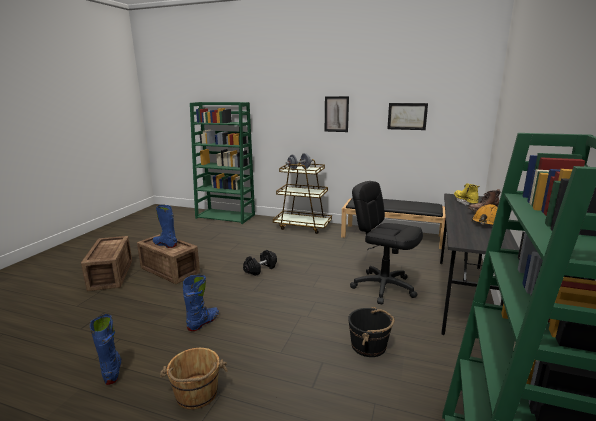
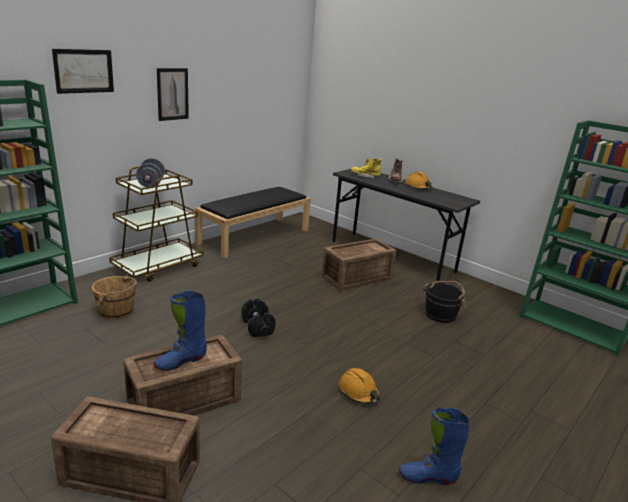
camera: 70 degrees left, 5 degrees up
brown bucket [160,348,228,410] -> brown bucket moved to [92,276,137,320]
blue boot [183,275,219,331] -> orange hard hat [339,368,380,404]
black office chair [350,181,423,304] -> crate [322,239,396,291]
picture [387,103,428,130] -> picture moved to [52,49,114,94]

